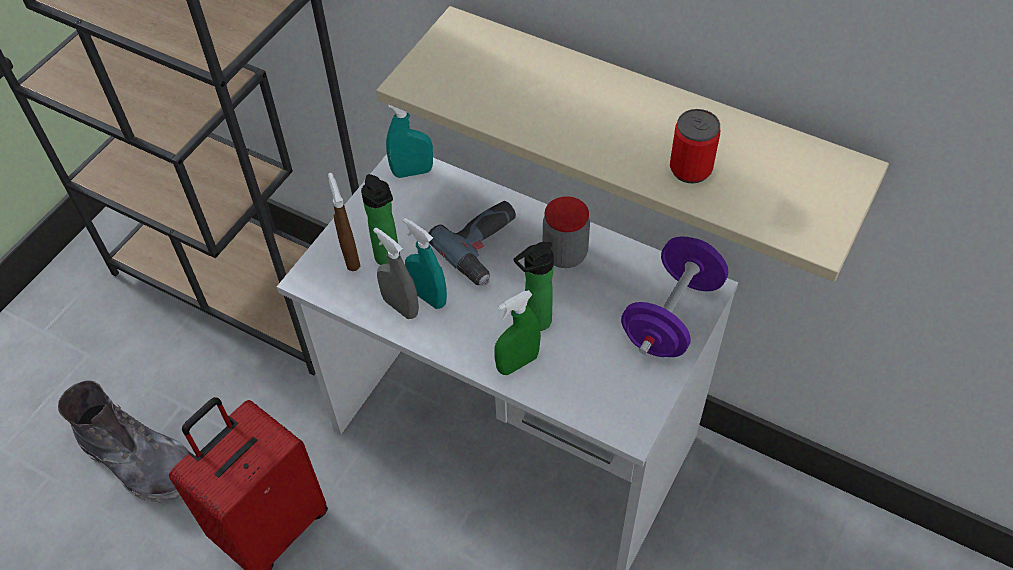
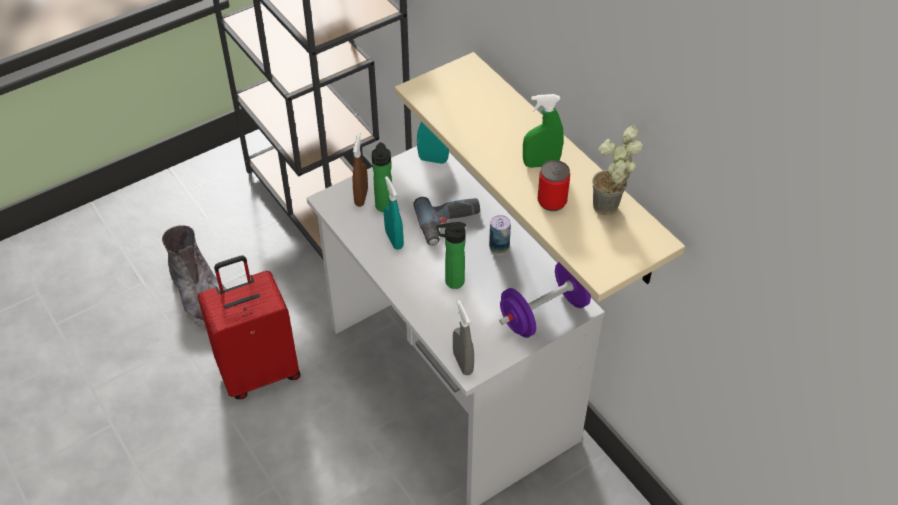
camera: 25 degrees right, 5 degrees down
grey spray bottle [373,227,419,319] -> grey spray bottle moved to [453,300,474,375]
green spray bottle [494,290,541,375] -> green spray bottle moved to [523,94,564,168]
jar [543,196,590,268] -> can [489,215,511,256]
none -> potted plant [592,125,643,215]

